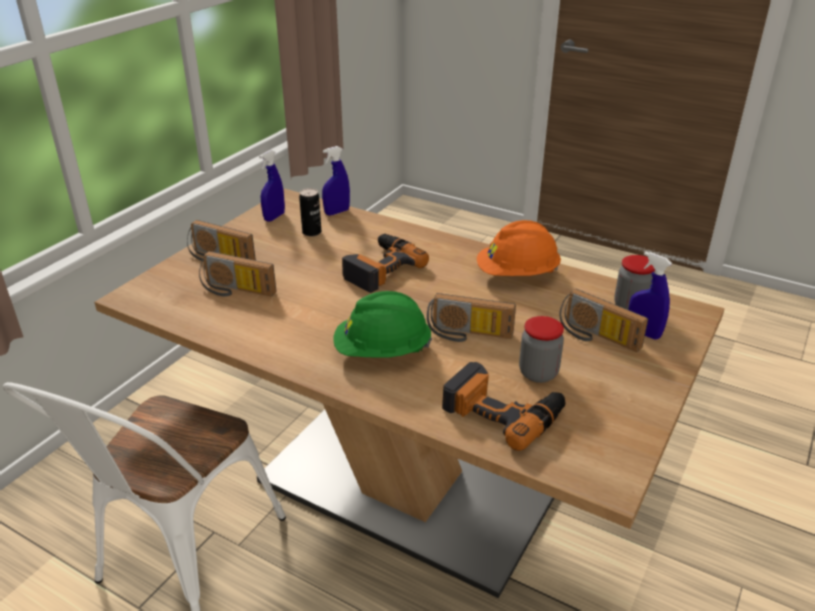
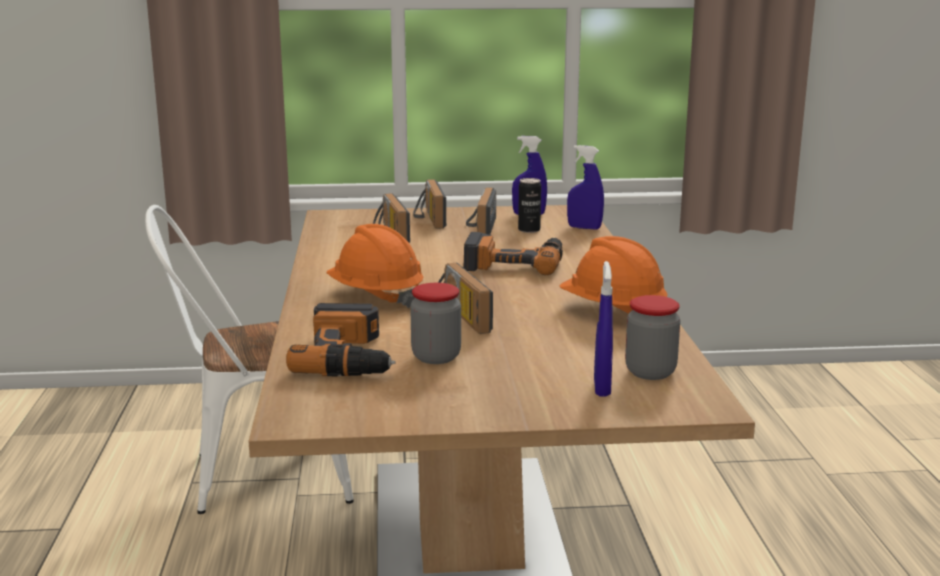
camera: 55 degrees right, 15 degrees down
green hard hat [334,291,432,358] -> orange hard hat [326,224,423,308]
radio [560,289,648,352] -> radio moved to [466,187,496,235]

